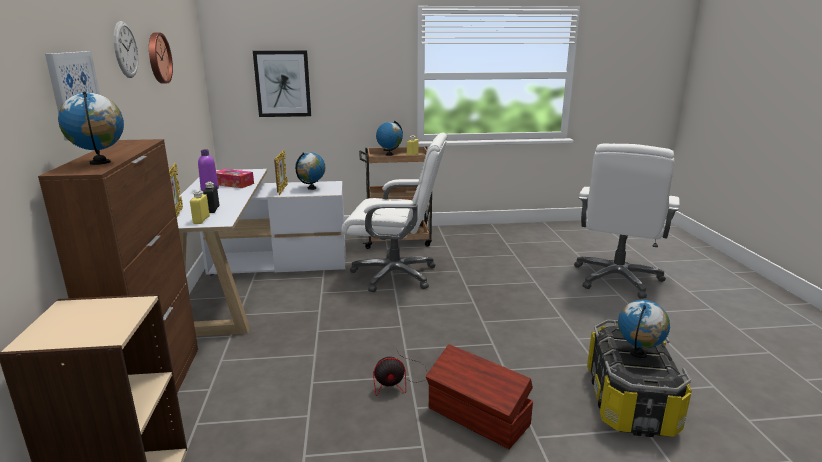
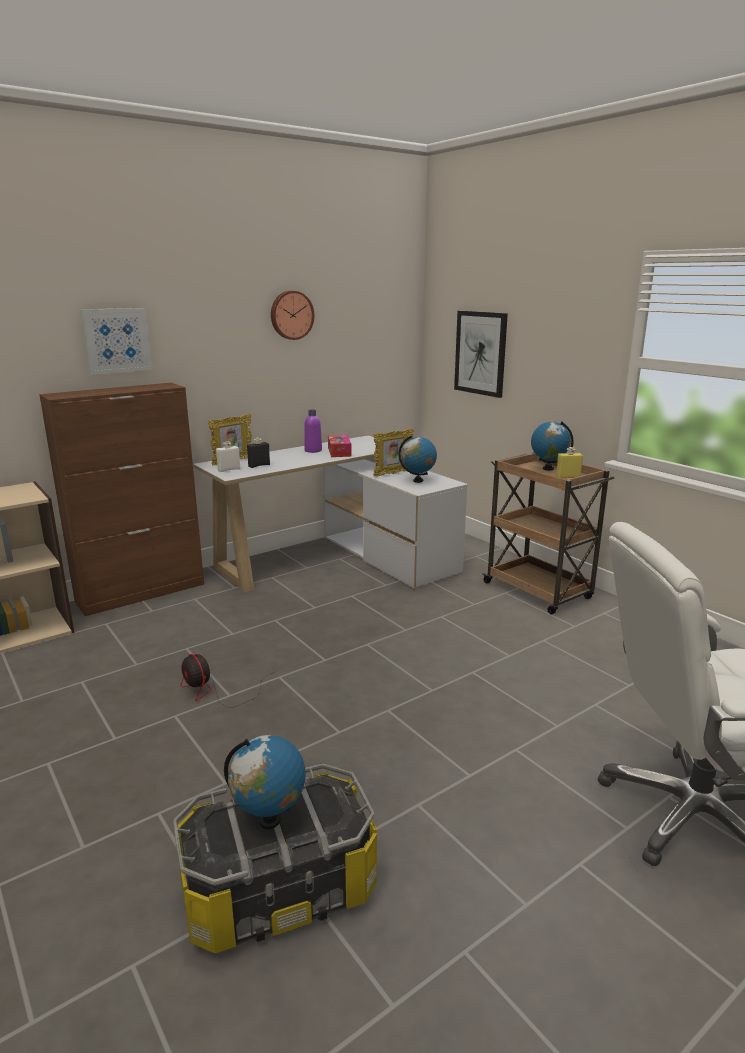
camera: 60 degrees right, 0 degrees up
globe [58,91,124,165] -> none
wall clock [114,21,138,78] -> none
yellow bottle [190,191,210,224] -> white bottle [216,441,241,472]
white office chair [342,132,447,292] -> none
brown storage box [426,344,533,449] -> none

